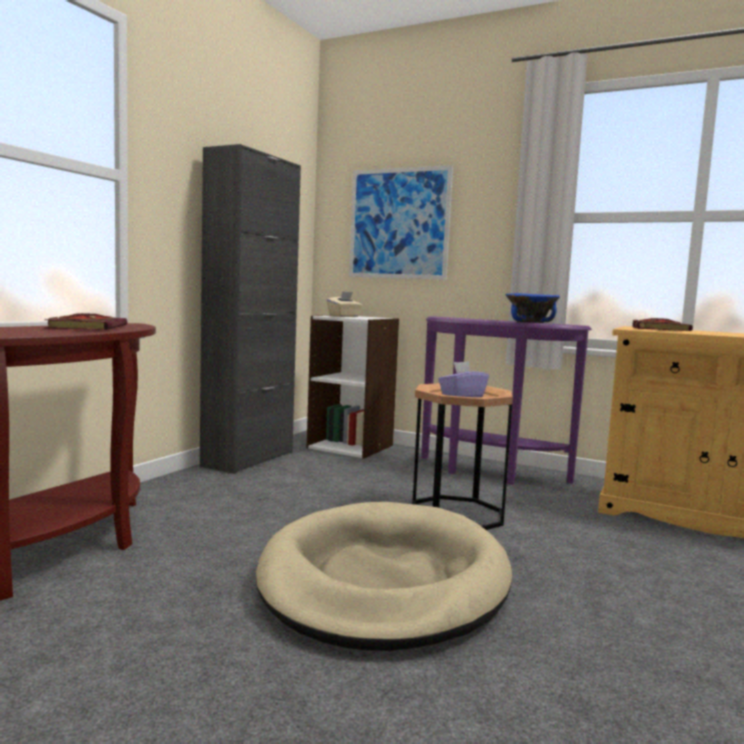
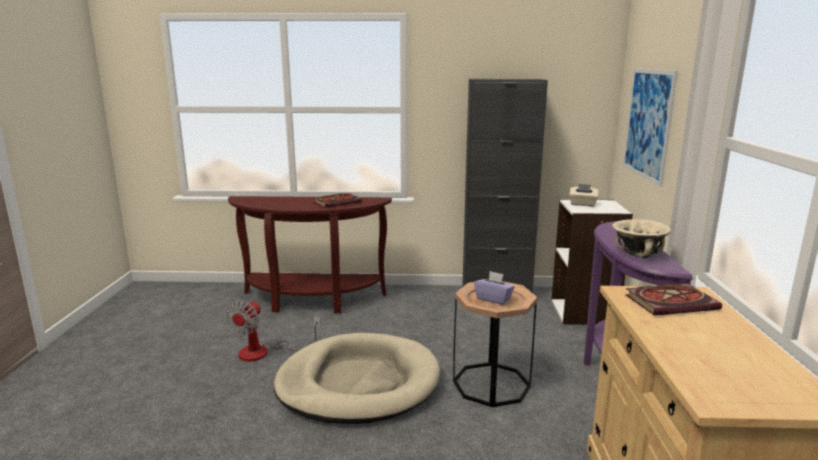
camera: 65 degrees right, 10 degrees up
blue bowl [506,293,560,323] -> beige bowl [612,219,671,258]
none -> fan [226,300,321,362]

